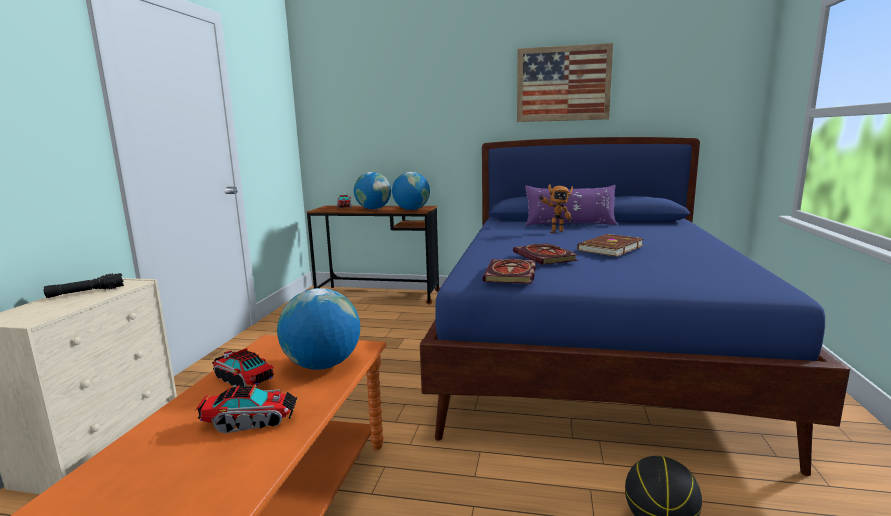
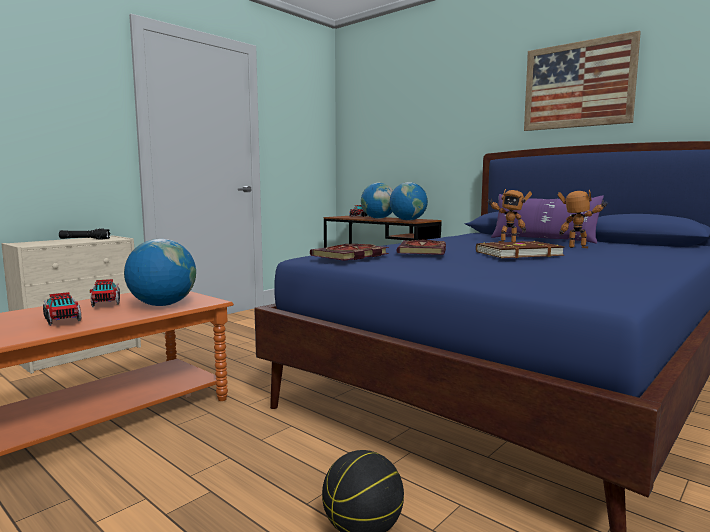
camera: 30 degrees right, 5 degrees down
toy truck [196,384,298,433] -> toy truck turned 150 degrees counterclockwise [43,292,81,326]
none -> toy robot [558,190,608,248]

